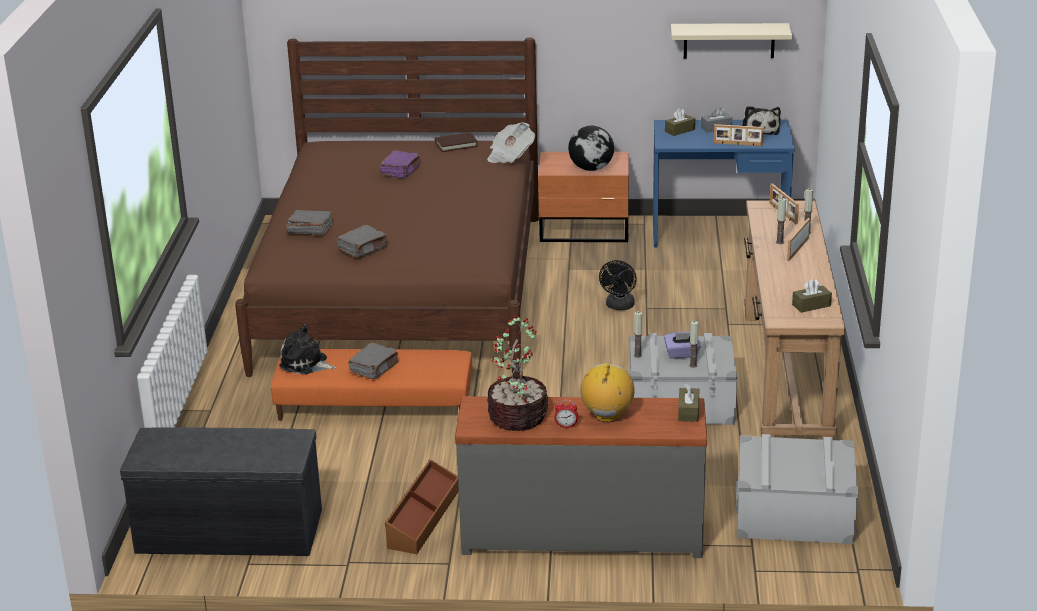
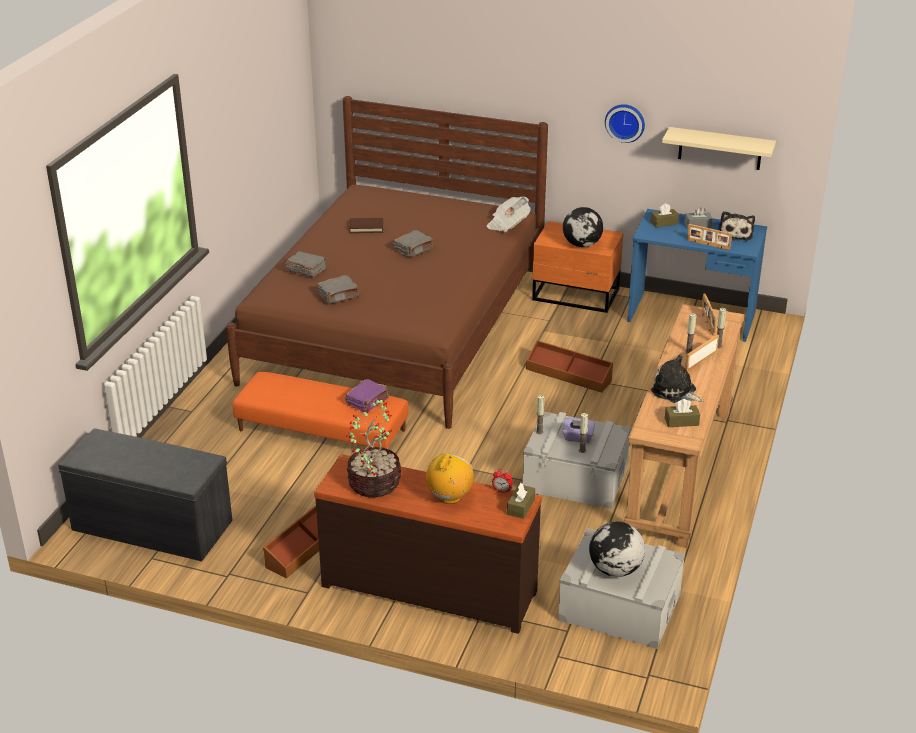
camera: 15 degrees right, 5 degrees up
plush toy [279,324,336,375] -> plush toy moved to [651,355,704,403]
grey book [349,343,399,379] -> grey book moved to [393,230,434,257]
purple book [380,150,420,178] -> purple book moved to [345,379,388,412]
brown book [435,132,478,152] -> brown book moved to [349,218,383,233]
grey dresser [455,396,707,558] -> brown dresser [314,454,542,634]
alarm clock [555,399,578,428] -> alarm clock moved to [492,469,512,494]
black fan [599,260,637,310] -> brown storage box [526,340,613,393]
none -> globe [589,522,645,577]
none -> wall clock [605,104,645,143]

